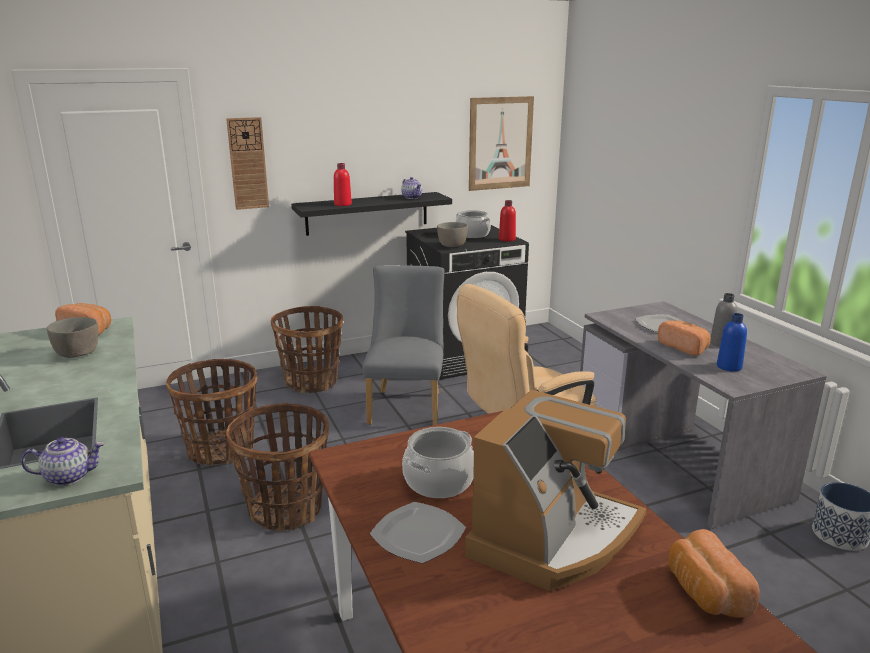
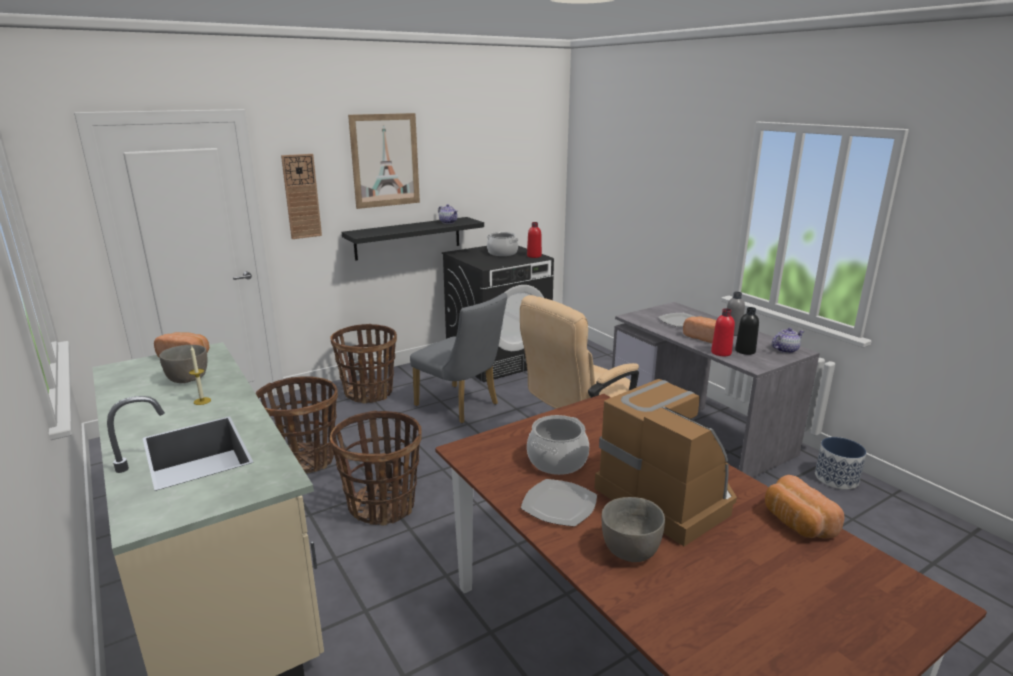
camera: 10 degrees left, 0 degrees up
teapot [21,437,104,486] -> teapot moved to [772,328,804,354]
red bottle [334,163,352,206] -> red bottle moved to [711,308,735,356]
grey chair [362,265,445,425] -> grey chair turned 135 degrees clockwise [410,293,507,423]
grey bowl [437,222,468,247] -> grey bowl moved to [602,497,665,562]
coffee machine [465,390,647,591] -> coffee machine turned 60 degrees counterclockwise [594,379,737,546]
picture [469,96,534,191] -> picture moved to [348,113,420,209]
blue bottle [717,313,747,372] -> black bottle [735,307,759,355]
none -> candle [189,346,211,405]

